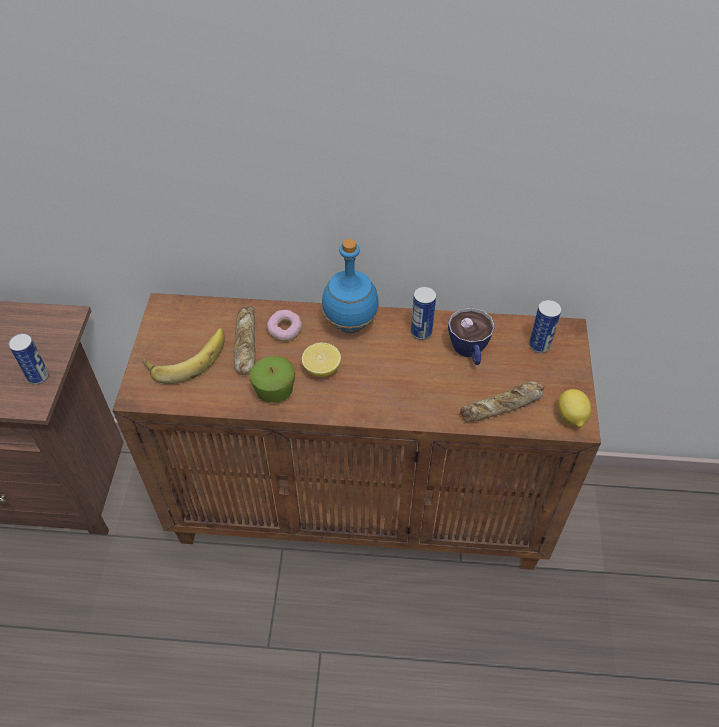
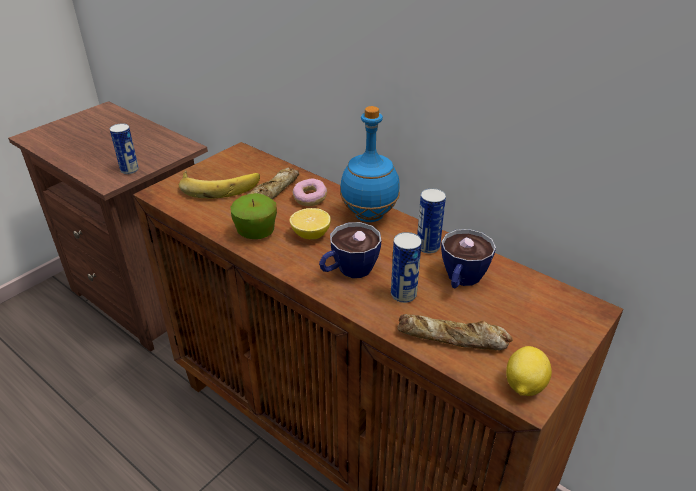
camera: 35 degrees right, 15 degrees down
can [529,299,562,353] -> can moved to [391,232,422,303]
none -> cup [319,222,382,278]

